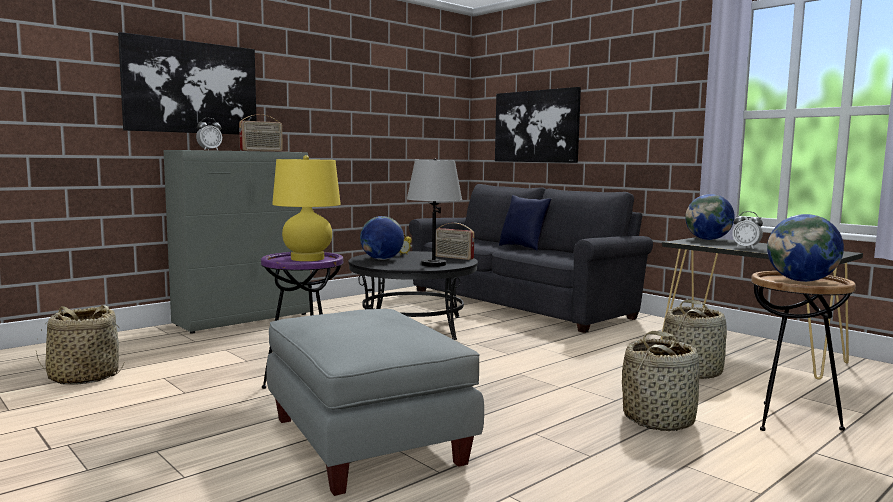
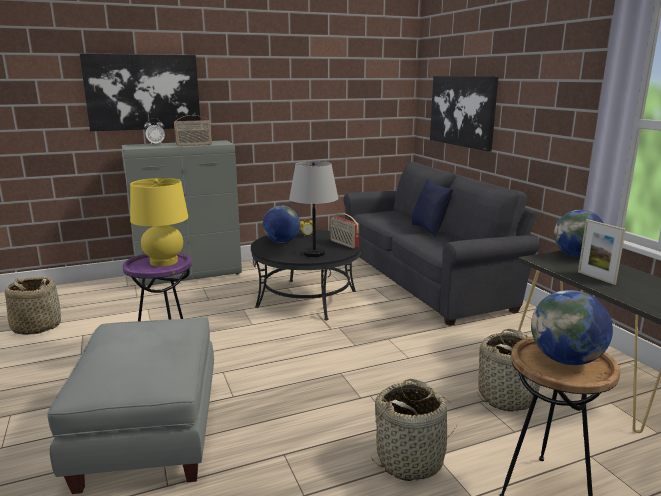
camera: 20 degrees right, 10 degrees up
alarm clock [732,211,763,248] -> picture frame [578,219,626,285]

